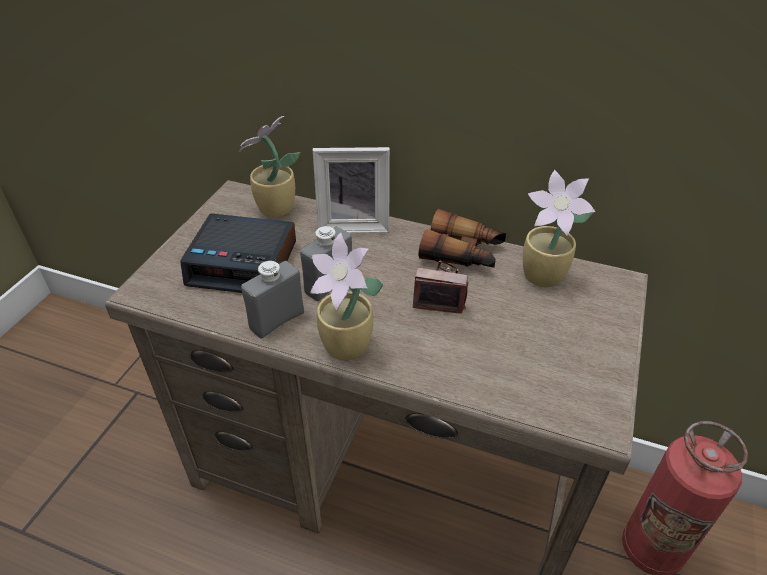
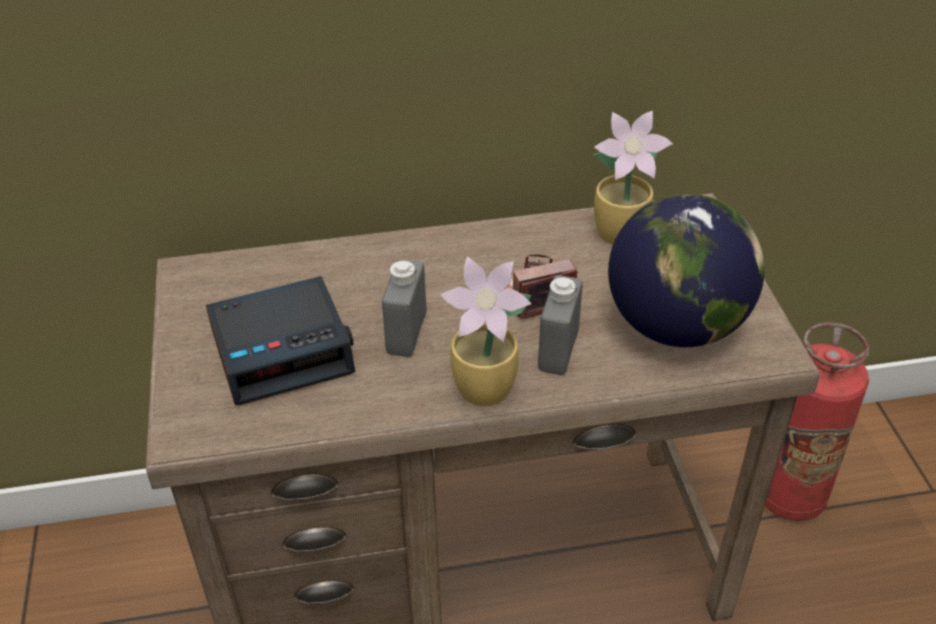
camera: 30 degrees left, 0 degrees up
potted plant [239,116,300,217] -> none
grey bottle [241,261,304,339] -> grey bottle moved to [538,275,583,375]
picture frame [313,147,390,233] -> none
binoculars [419,209,506,268] -> none
none -> globe [608,194,765,347]

